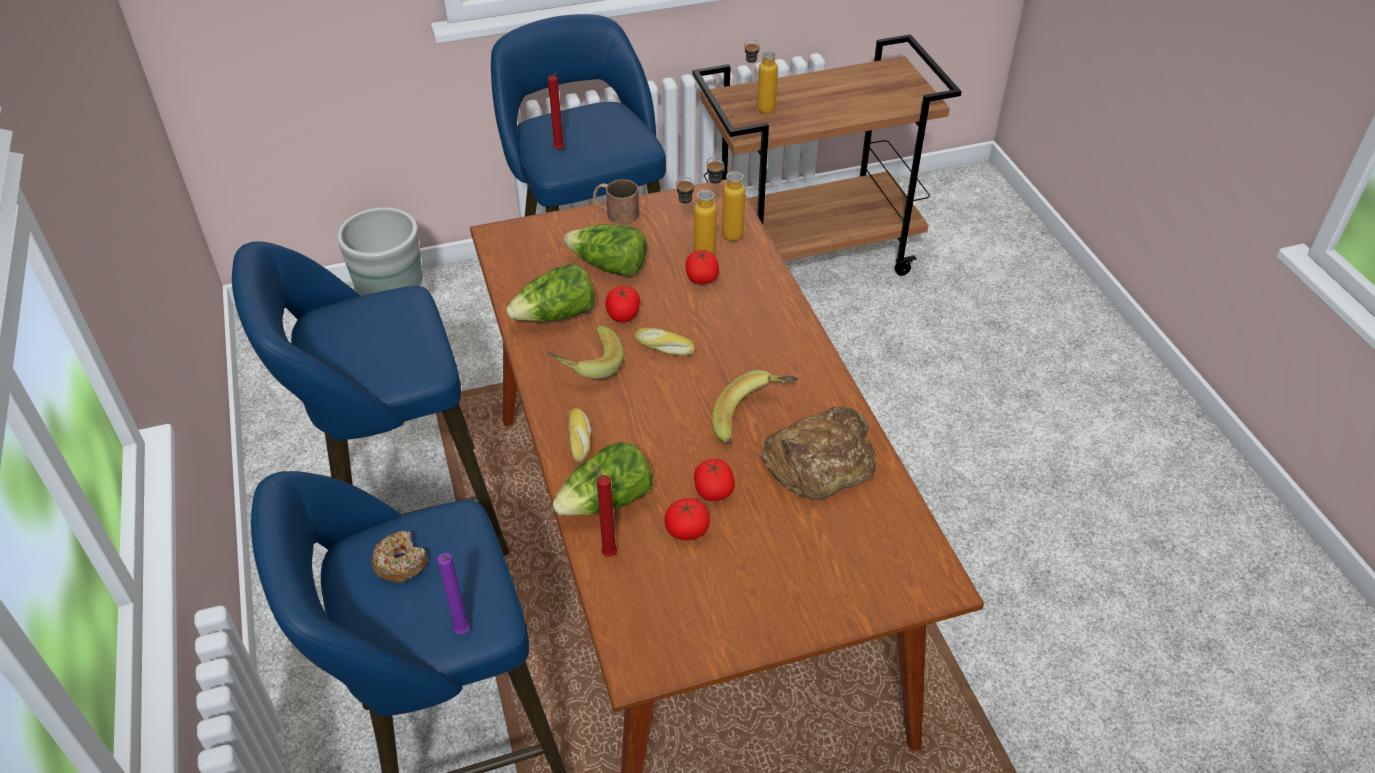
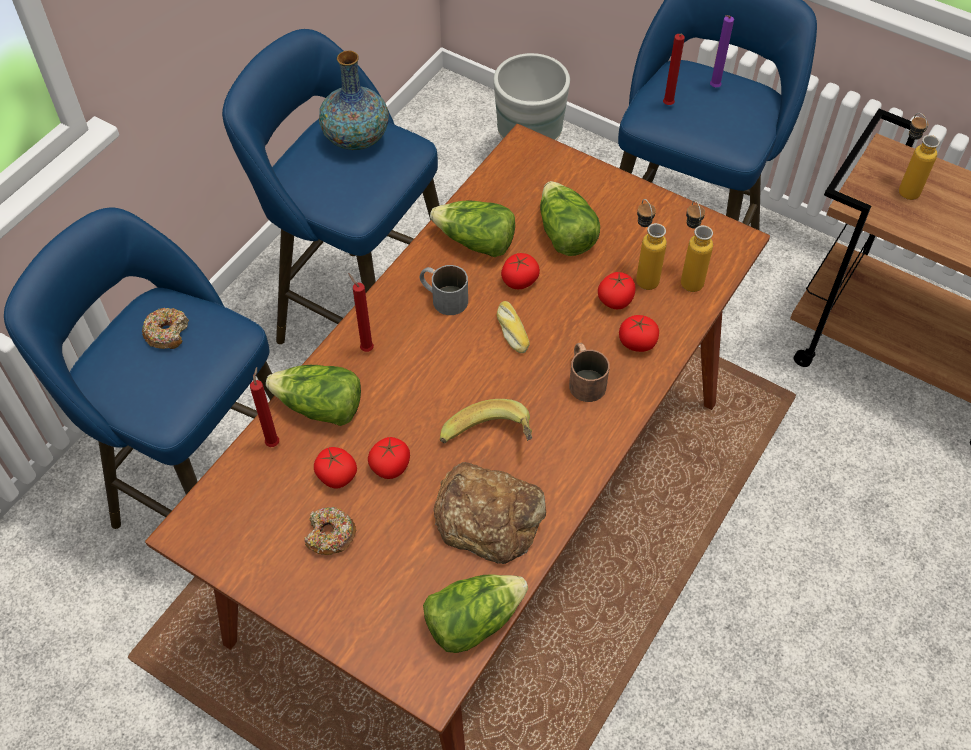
camera: 50 degrees right, 10 degrees up
purple candle [437,553,470,634] -> purple candle moved to [710,15,734,87]
banana [547,325,623,379] -> grey mug [420,265,468,315]
bread [568,408,591,462] -> red candle [348,273,374,352]
brown mug [593,179,639,225] -> brown mug moved to [569,343,610,402]
none -> donut [304,507,356,555]
none -> vase [319,51,388,150]
none -> lettuce [423,574,528,653]
none -> tomato [619,315,659,352]

